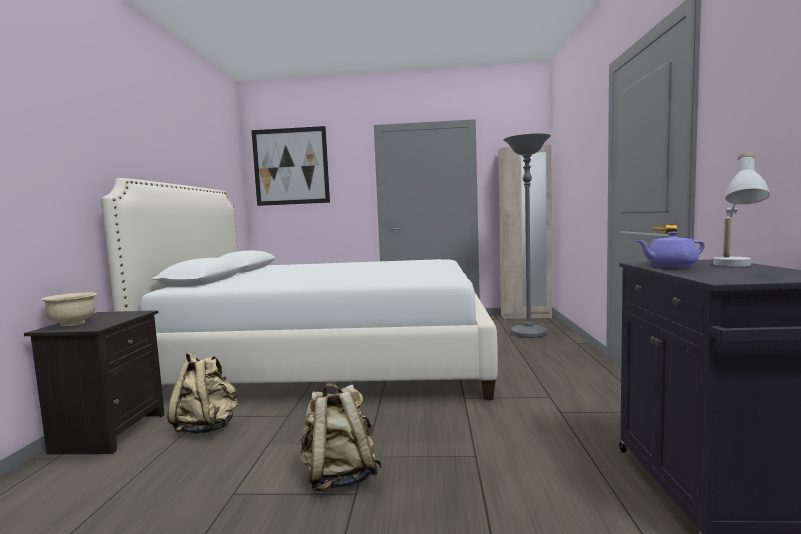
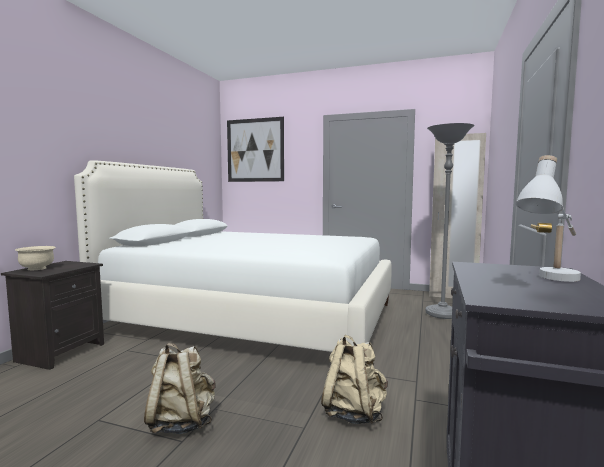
camera: 15 degrees right, 0 degrees up
beige backpack [167,352,238,434] -> beige backpack moved to [321,335,388,424]
purple teapot [637,232,705,268] -> none

